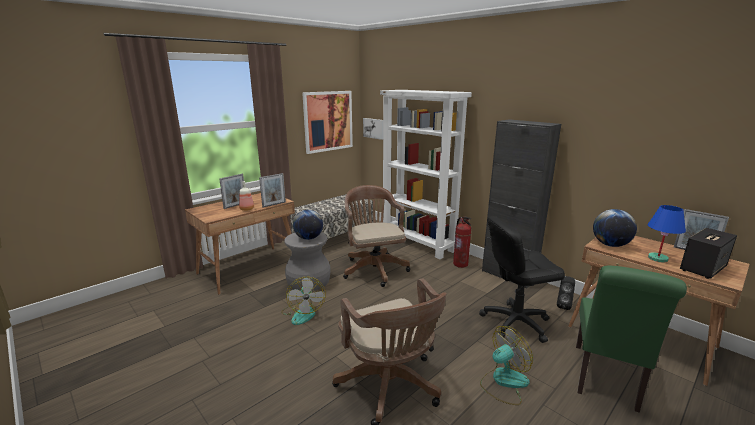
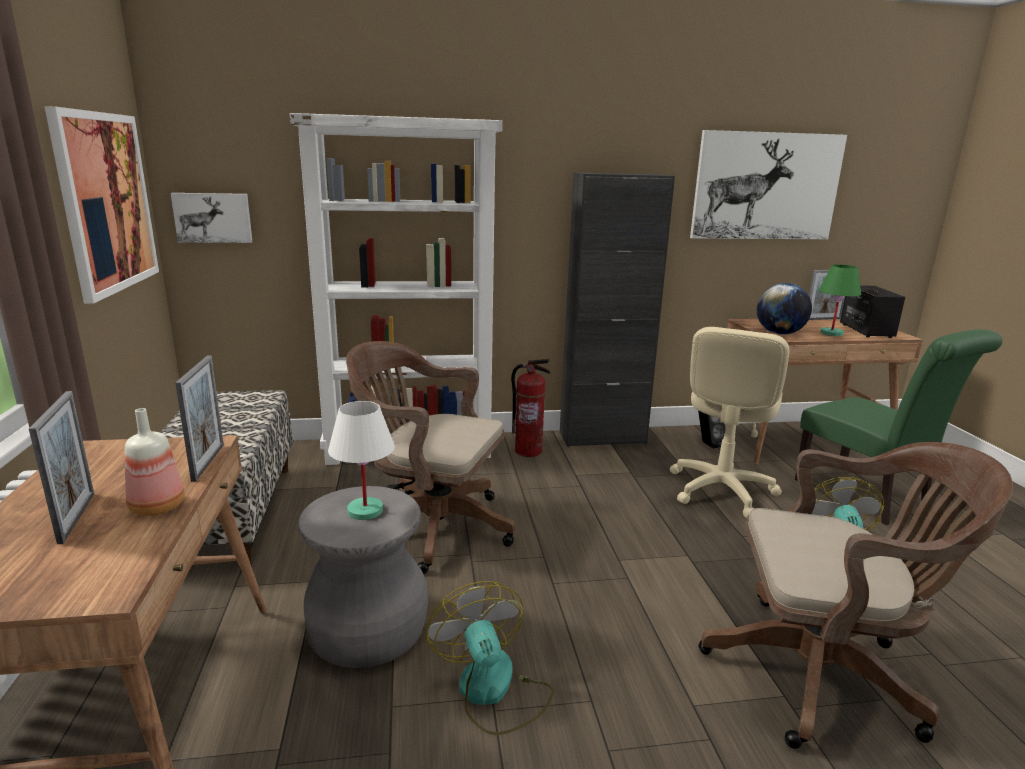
camera: 55 degrees left, 0 degrees up
fan [281,277,326,325] -> fan turned 135 degrees counterclockwise [426,581,554,735]
globe [293,210,323,240] -> white table lamp [328,401,395,520]
black office chair [479,216,565,343] -> beige office chair [670,327,790,518]
blue table lamp [648,205,686,263] -> green table lamp [819,264,861,336]
none -> picture [690,130,847,239]

